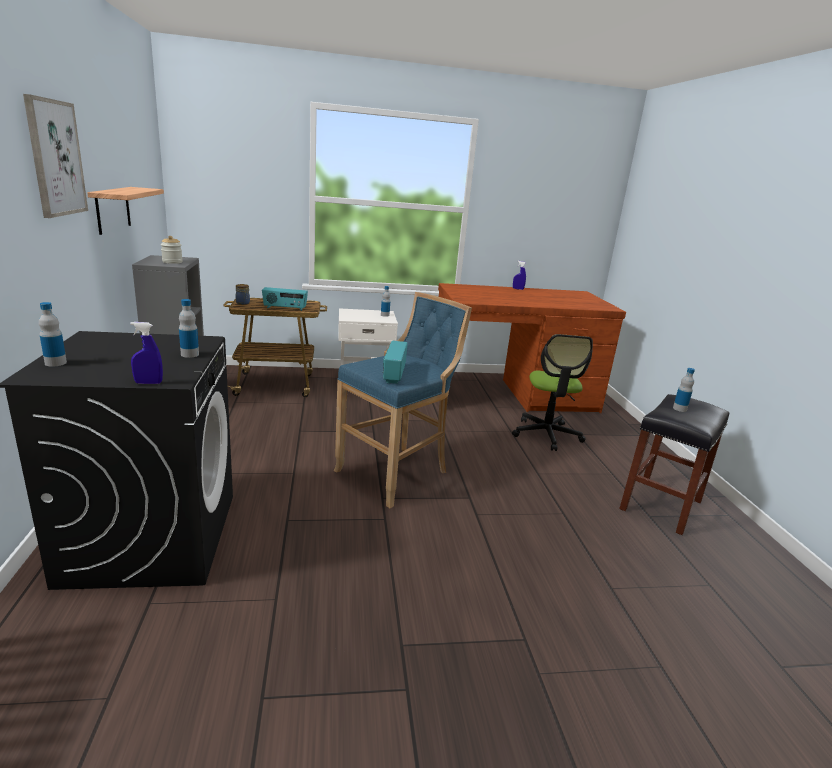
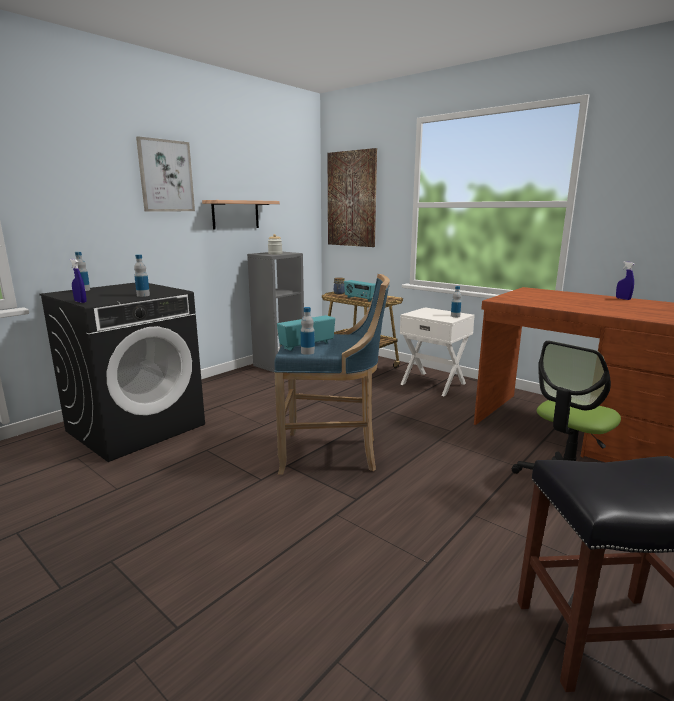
camera: 50 degrees right, 5 degrees down
bottle [673,368,695,412] -> bottle moved to [301,307,315,355]
none -> picture [328,148,377,247]

